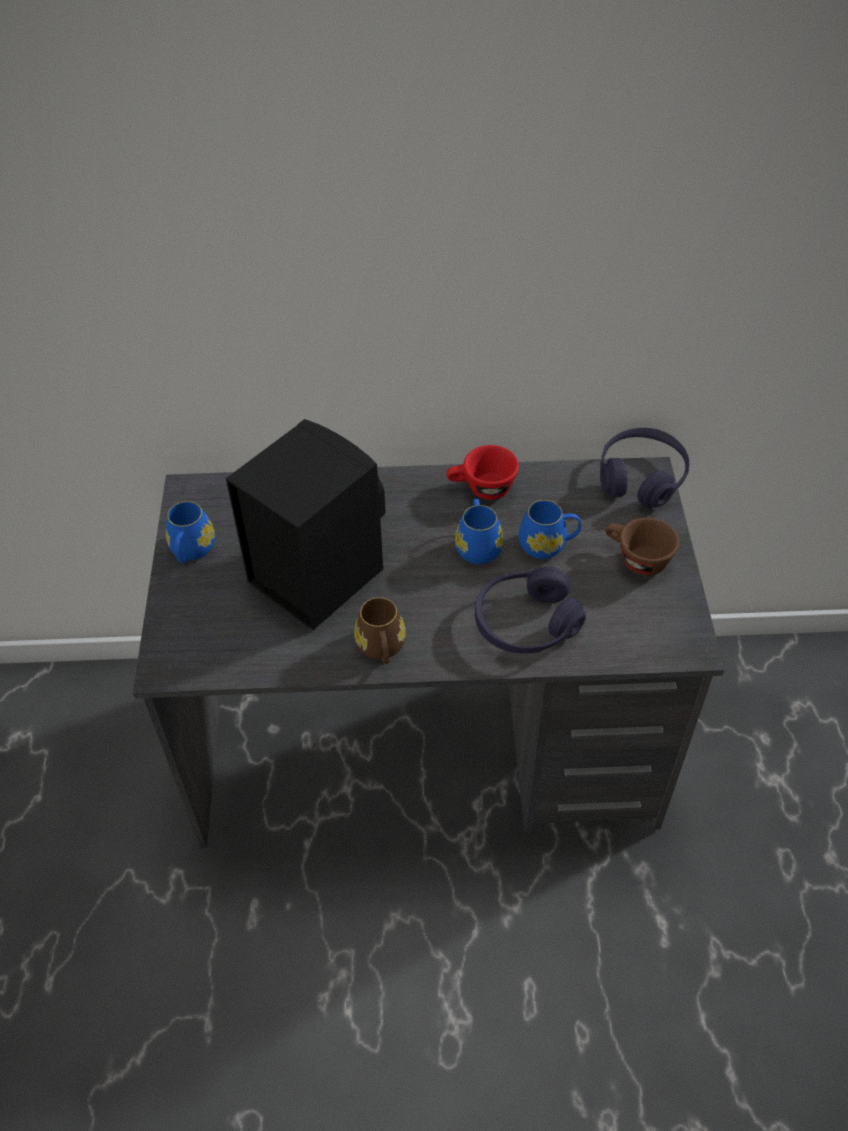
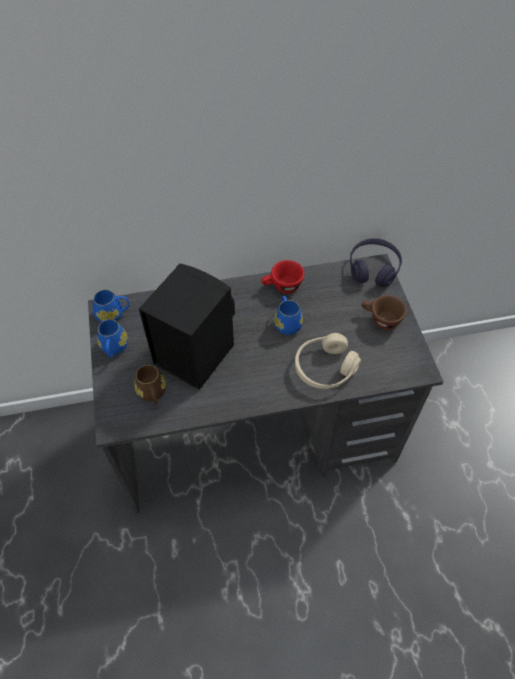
camera: 10 degrees left, 5 degrees up
brown mug [354,597,406,664] -> brown mug moved to [134,365,166,404]
purple headphones [475,566,586,653] -> beige headphones [295,333,361,389]
blue mug [519,500,581,559] -> blue mug moved to [93,290,129,322]

